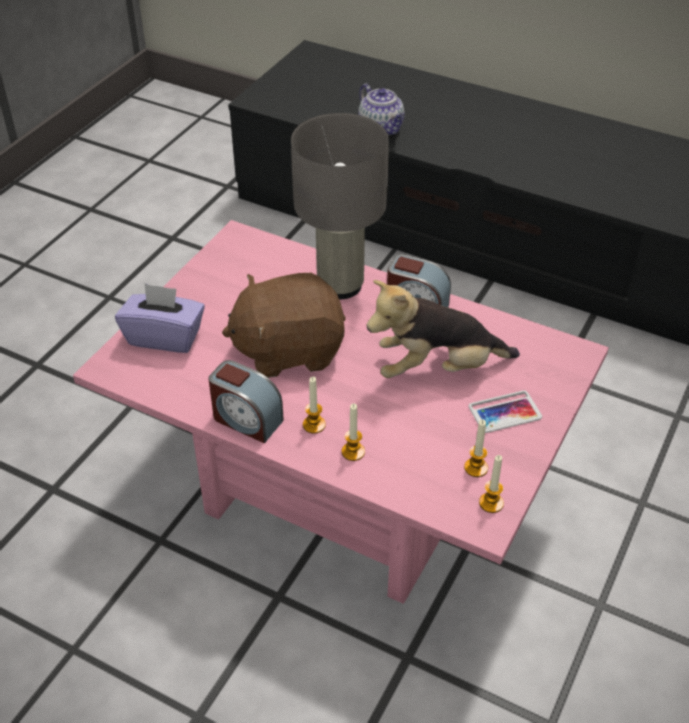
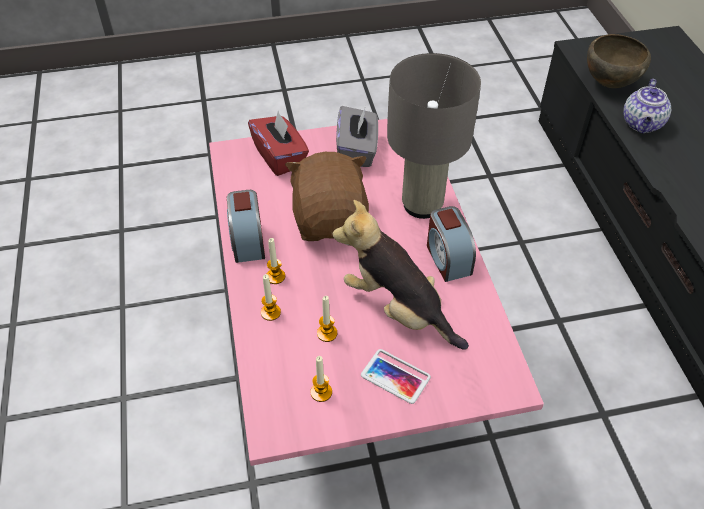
camera: 50 degrees right, 5 degrees up
purple tissue box [115,283,205,353] -> red tissue box [248,111,309,176]
brown plush toy [222,273,346,378] -> brown plush toy turned 45 degrees clockwise [285,152,369,241]
candle [479,455,504,513] -> candle moved to [317,296,337,342]
none -> grey tissue box [336,106,378,167]
none -> brown bowl [587,34,651,88]

